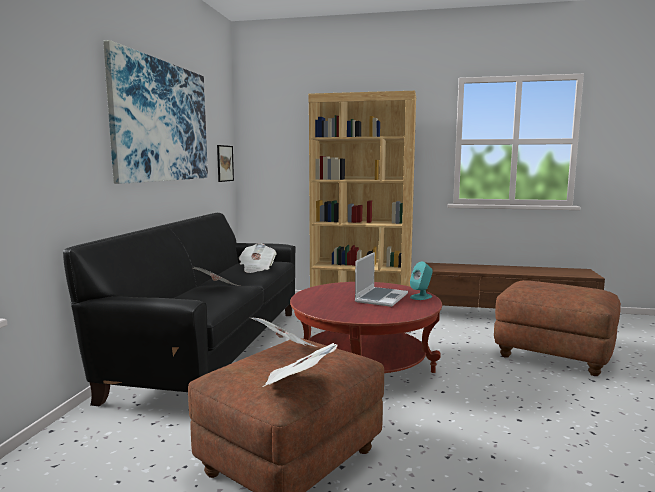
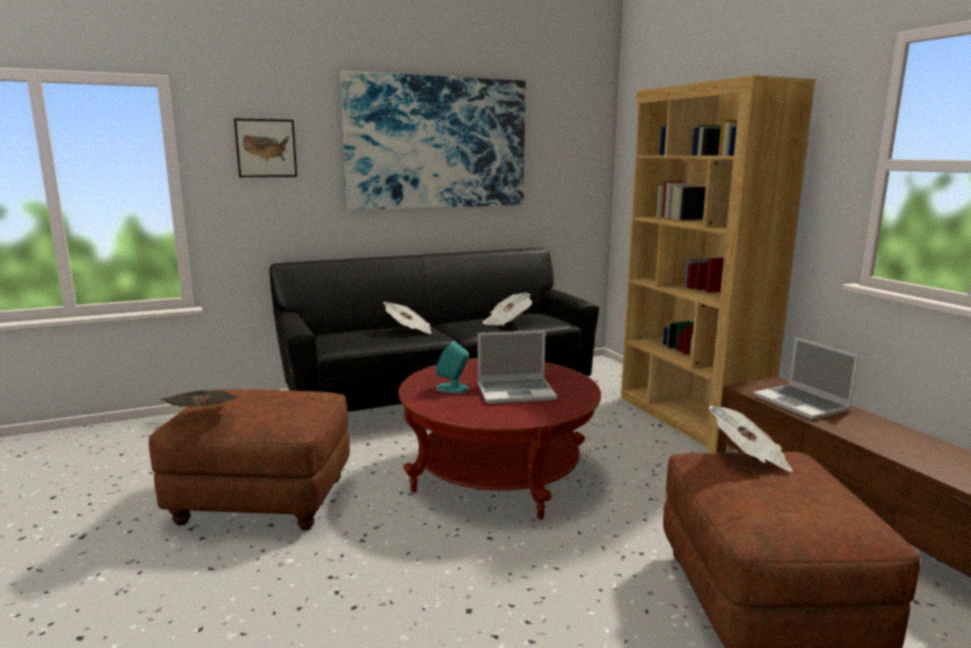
camera: 55 degrees right, 5 degrees up
picture [217,145,234,182] -> picture moved to [234,118,297,177]
newspaper [251,318,318,347] -> newspaper moved to [709,406,793,472]
turquoise speaker [410,262,433,300] -> turquoise speaker moved to [436,341,469,393]
none -> laptop [753,337,858,420]

